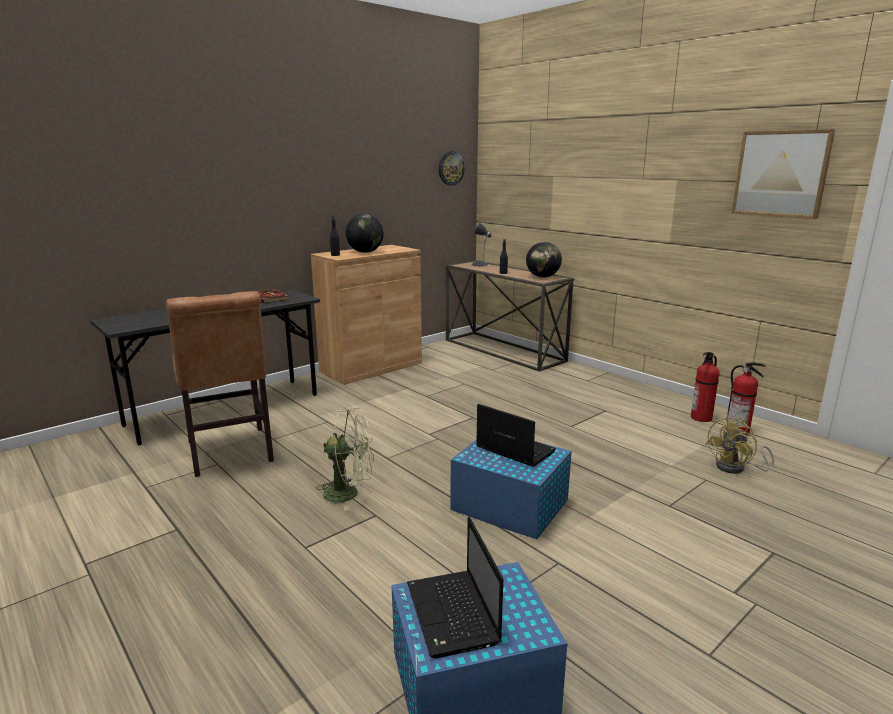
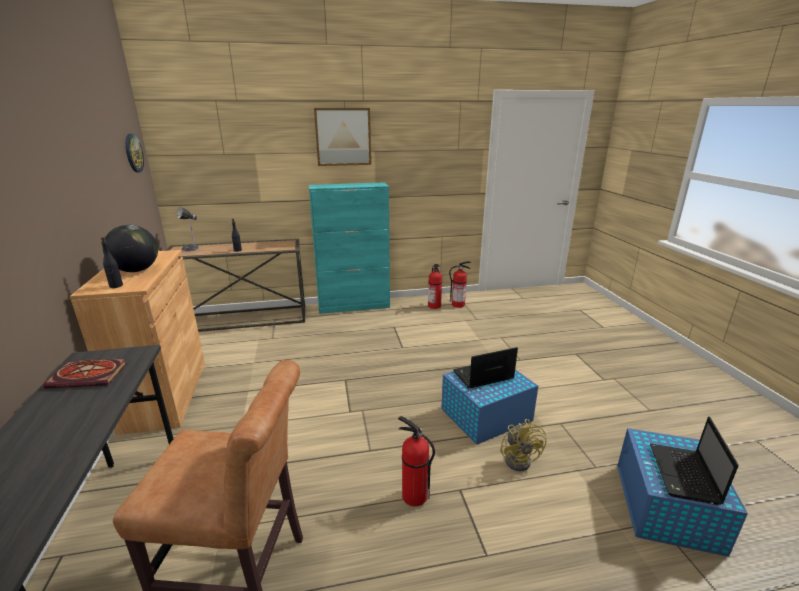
camera: 60 degrees left, 5 degrees up
green fan [316,408,374,511] -> fire extinguisher [398,416,435,506]
laptop [407,516,503,658] -> laptop turned 90 degrees clockwise [650,417,739,505]
globe [526,242,562,278] -> none
yellow fan [705,418,774,474] -> yellow fan moved to [500,419,546,471]
picture [732,129,835,219] -> picture moved to [314,108,371,166]
none -> turquoise cabinet [309,182,390,314]

